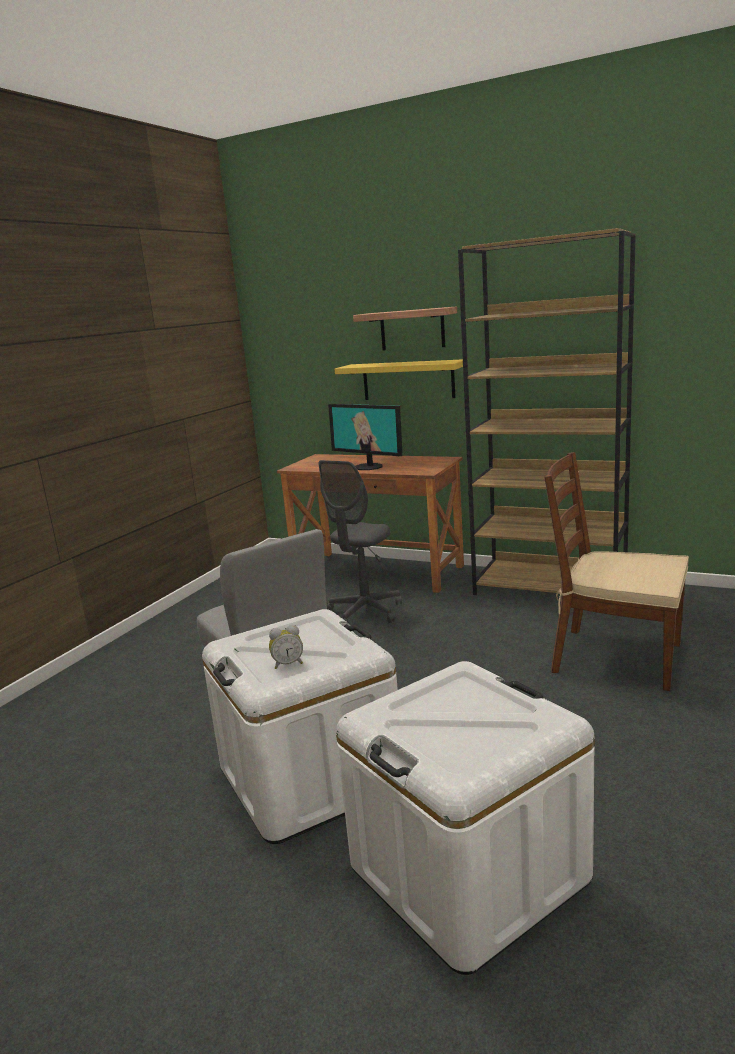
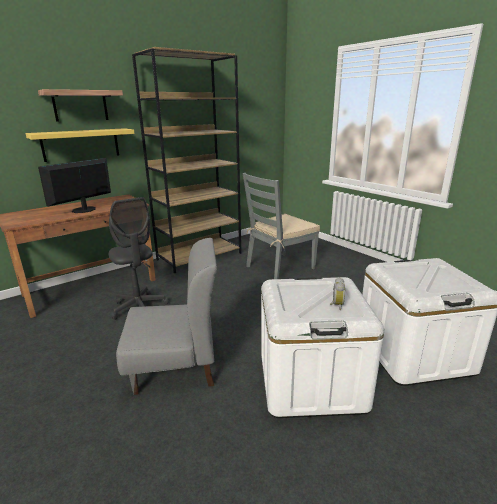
camera: 65 degrees left, 5 degrees up
monitor [328,404,403,470] -> monitor turned 150 degrees clockwise [38,158,111,213]
brown chair [544,452,689,691] -> grey chair [243,173,320,279]

